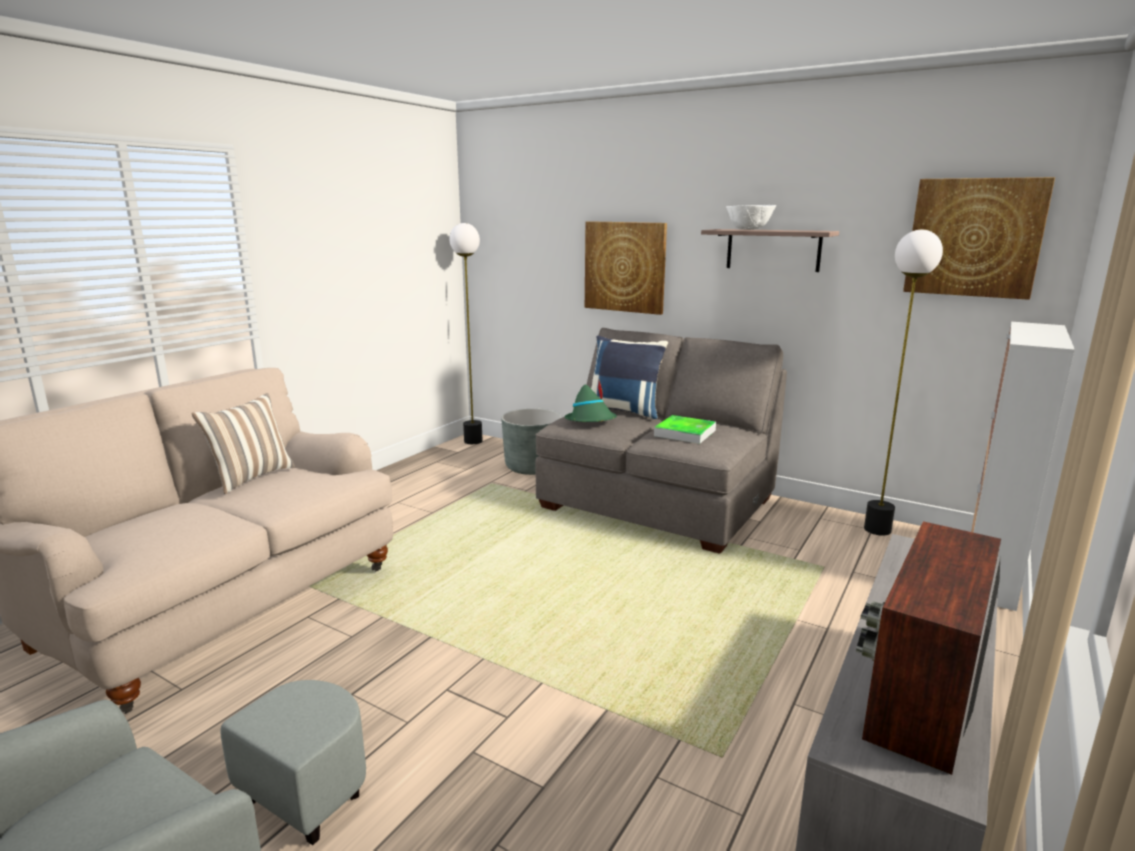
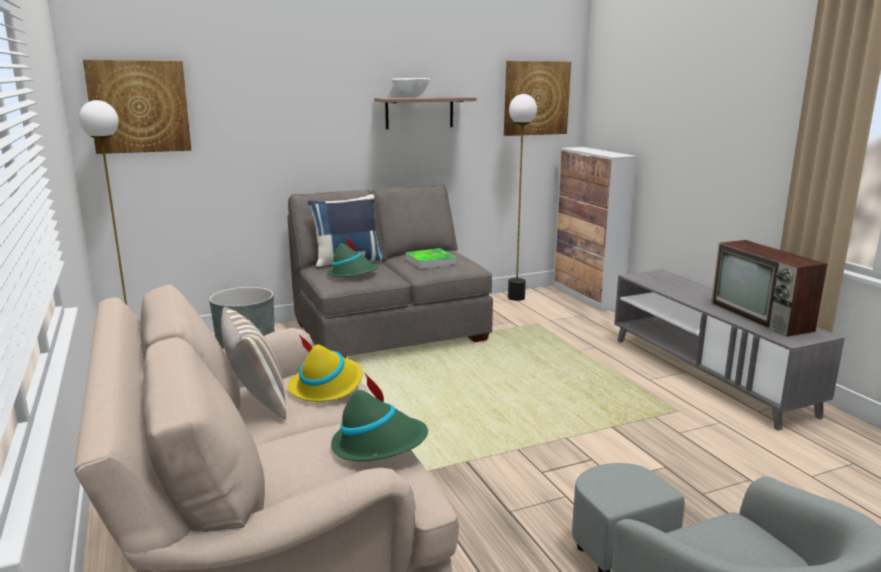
camera: 55 degrees left, 0 degrees up
picture [585,221,667,315] -> picture moved to [83,60,191,154]
none -> yellow hat [287,335,363,402]
none -> green hat [331,372,428,461]

